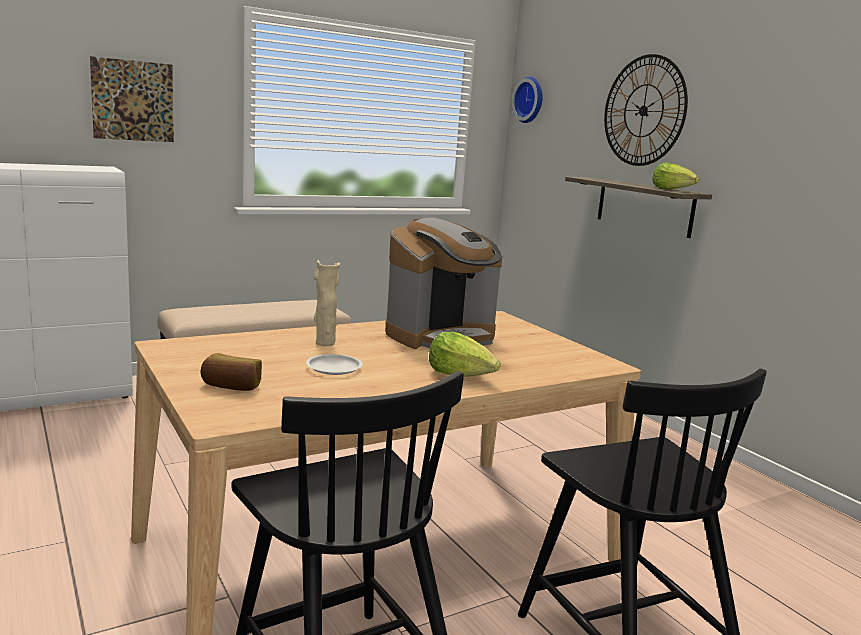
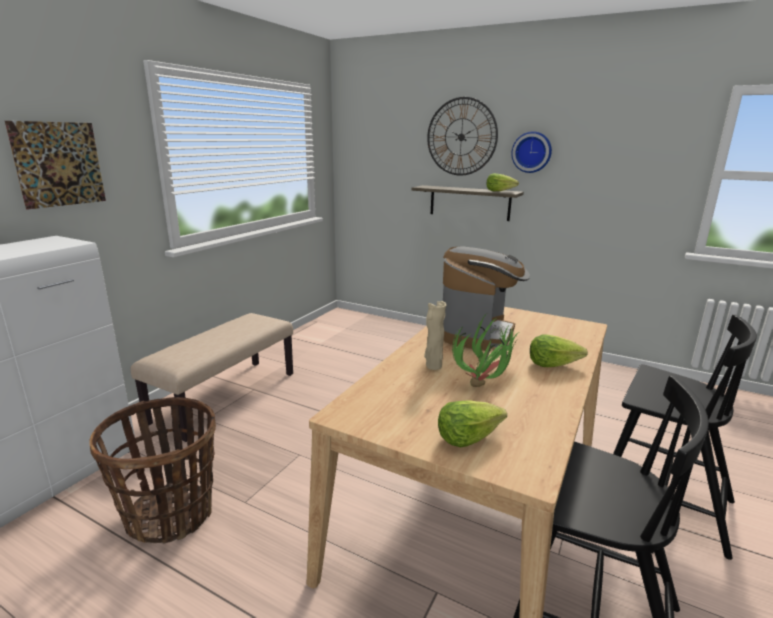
camera: 30 degrees left, 5 degrees up
bread [200,353,262,391] -> lettuce [438,400,507,448]
white plate [306,354,363,375] -> potted plant [452,314,519,387]
wall clock [512,76,543,123] -> wall clock moved to [511,131,552,173]
none -> basket [89,397,216,544]

